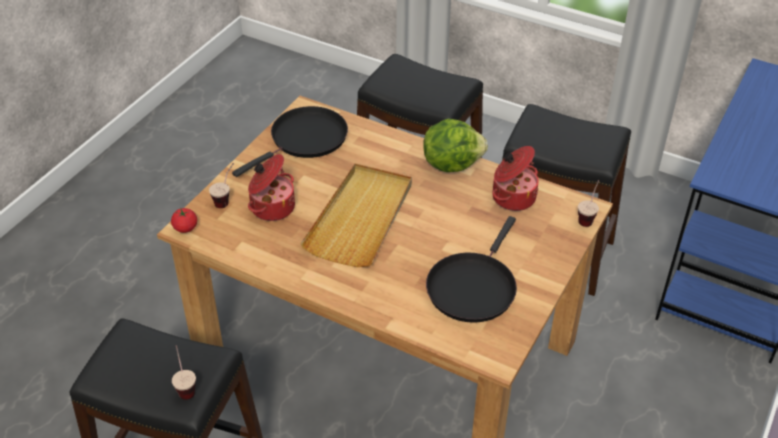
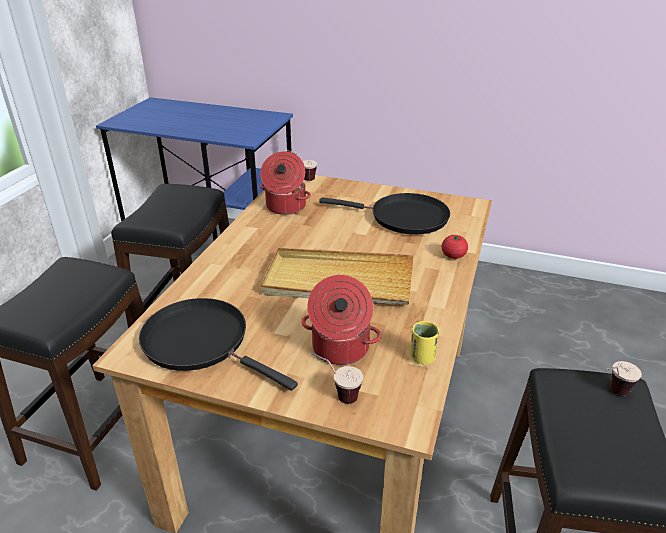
camera: 100 degrees left, 10 degrees down
tomato [171,208,197,233] -> tomato moved to [442,235,468,259]
lettuce [423,119,488,172] -> none
none -> yellow cup [410,321,439,365]

